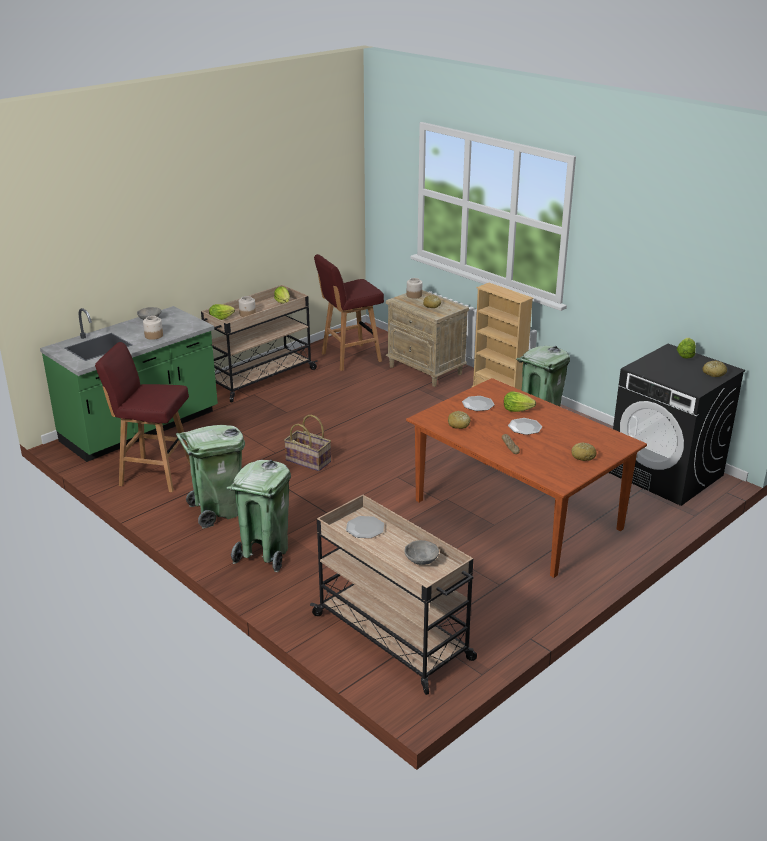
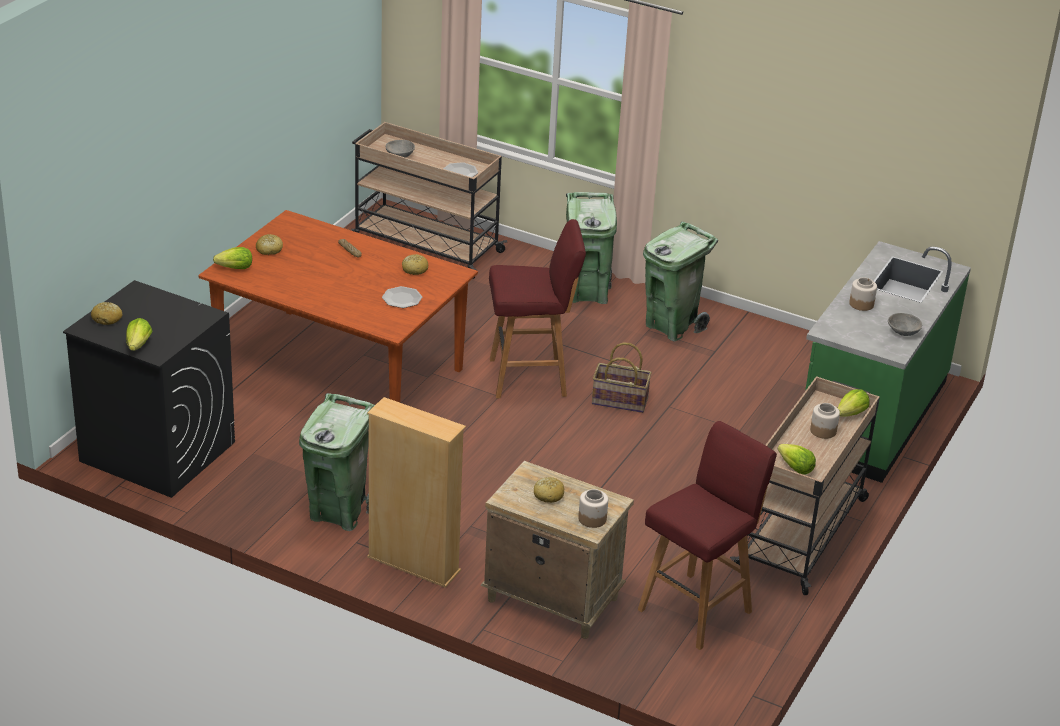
camera: 160 degrees right, 5 degrees up
red stool [95,342,190,492] -> red stool moved to [489,219,586,398]
lettuce [504,392,536,412] -> lettuce moved to [213,247,252,269]
plate [508,418,542,435] -> none

